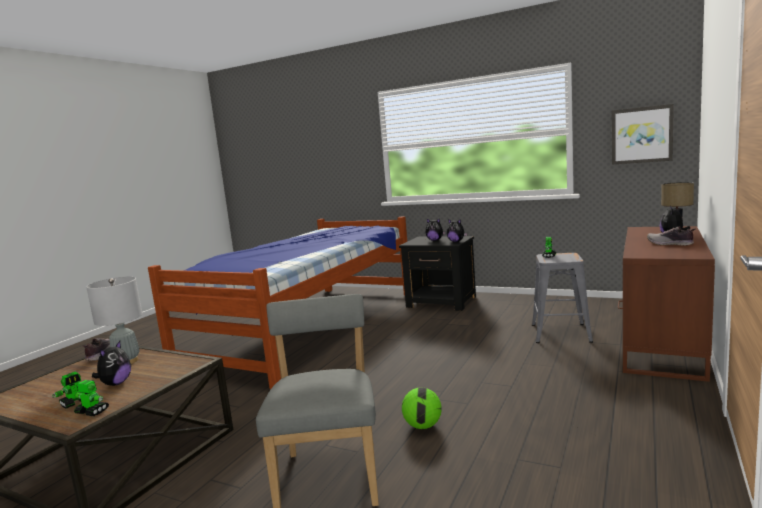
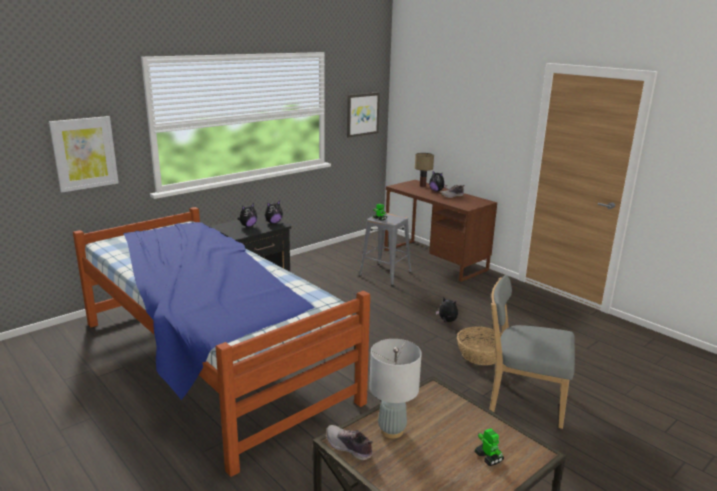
camera: 70 degrees left, 10 degrees up
toy robot [74,380,109,416] -> none
plush toy [92,341,131,386] -> plush toy moved to [436,297,458,322]
football [402,387,442,429] -> basket [457,327,502,365]
none -> picture [49,116,119,192]

